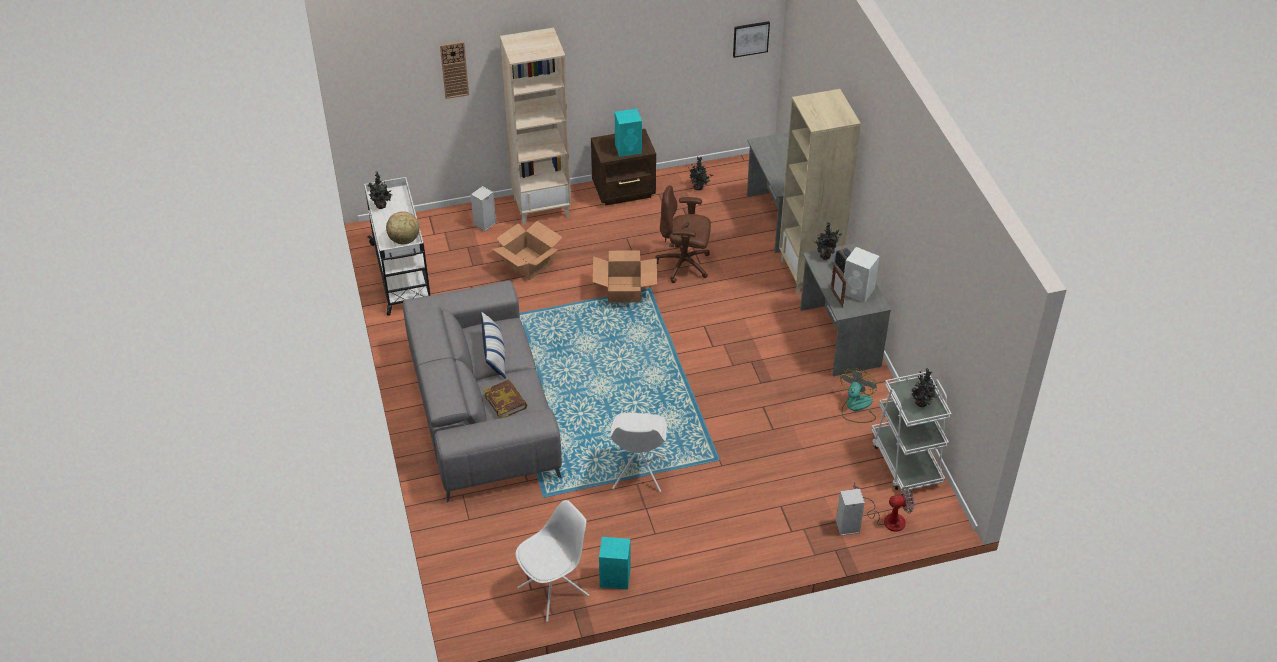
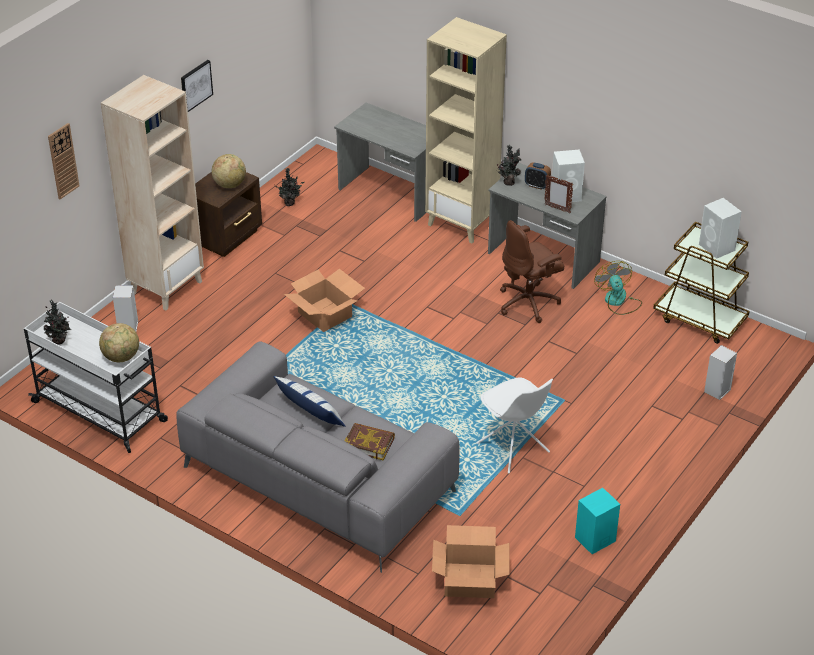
camera: 40 degrees left, 5 degrees down
cardboard box [492,221,563,280] -> cardboard box moved to [432,525,509,598]
white chair [516,500,589,622] -> none
turquoise speaker [615,109,642,157] -> globe [212,154,246,188]
brown office chair [655,185,711,283] -> brown office chair moved to [500,220,564,323]
picture [733,21,770,58] -> picture moved to [181,60,213,112]
fan [854,482,915,532] -> none
white cart [871,372,952,491] -> brown cart [653,222,750,344]
potted plant [911,368,937,407] -> white speaker [699,198,742,259]

